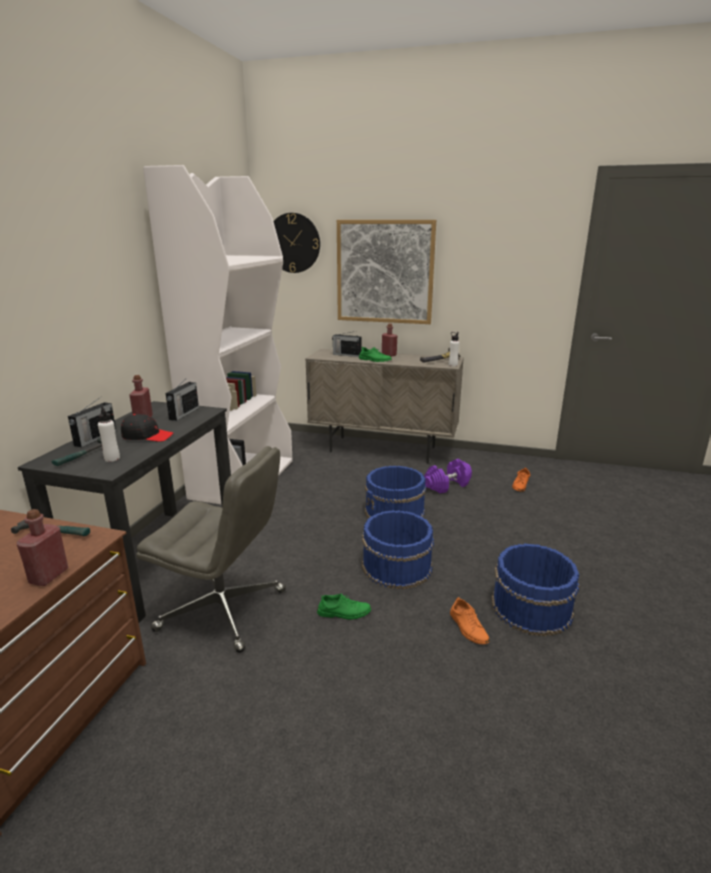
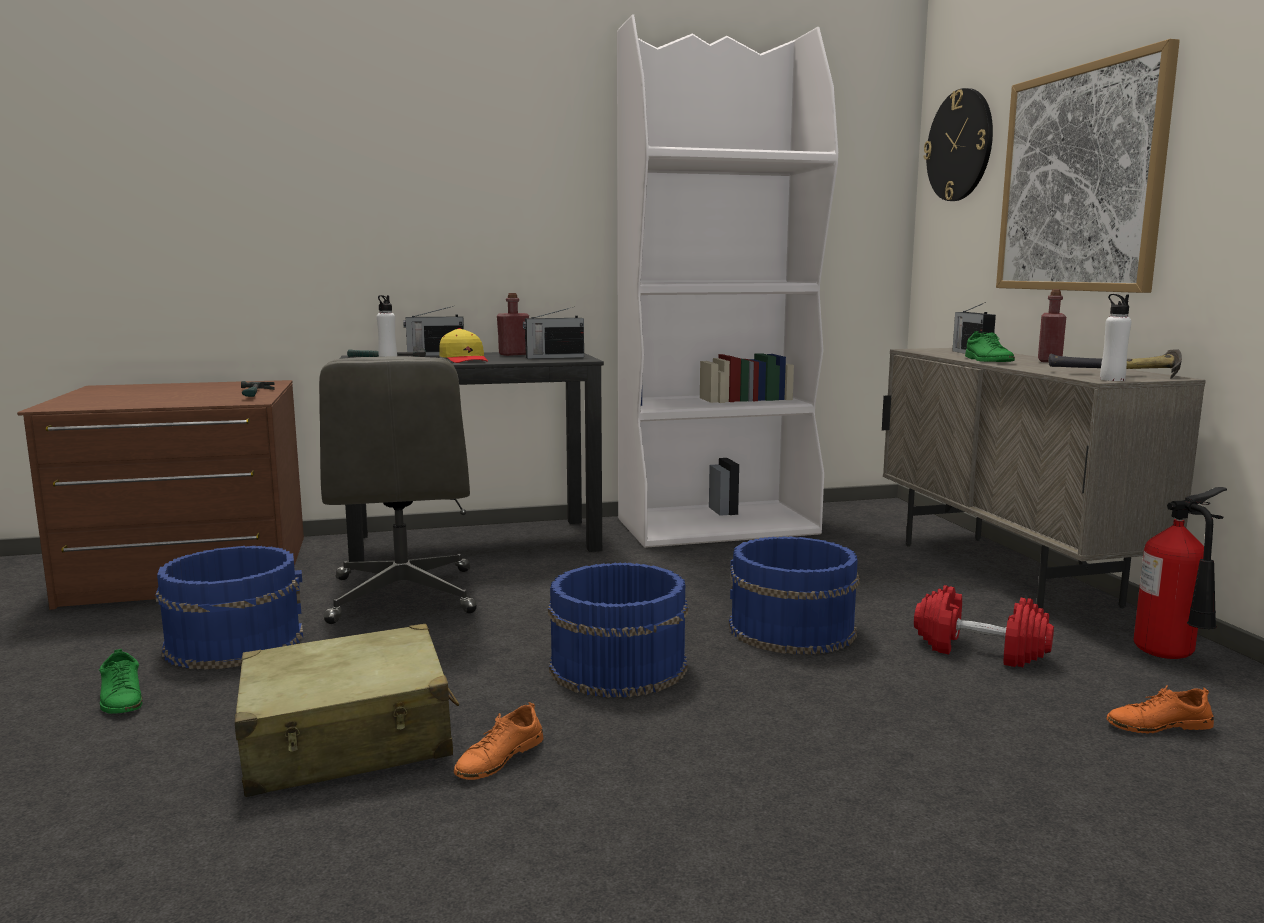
camera: 60 degrees right, 10 degrees down
red bottle [16,509,69,586] -> none
black cap [121,414,173,442] -> yellow cap [439,328,488,363]
green shoe [317,594,371,620] -> green shoe moved to [99,649,143,714]
purple dumbbell [424,459,472,493] -> red dumbbell [914,585,1054,667]
blue bucket [492,544,580,636] -> blue bucket moved to [155,546,303,670]
none -> beige suitcase [235,624,459,797]
none -> fire extinguisher [1134,487,1227,659]

